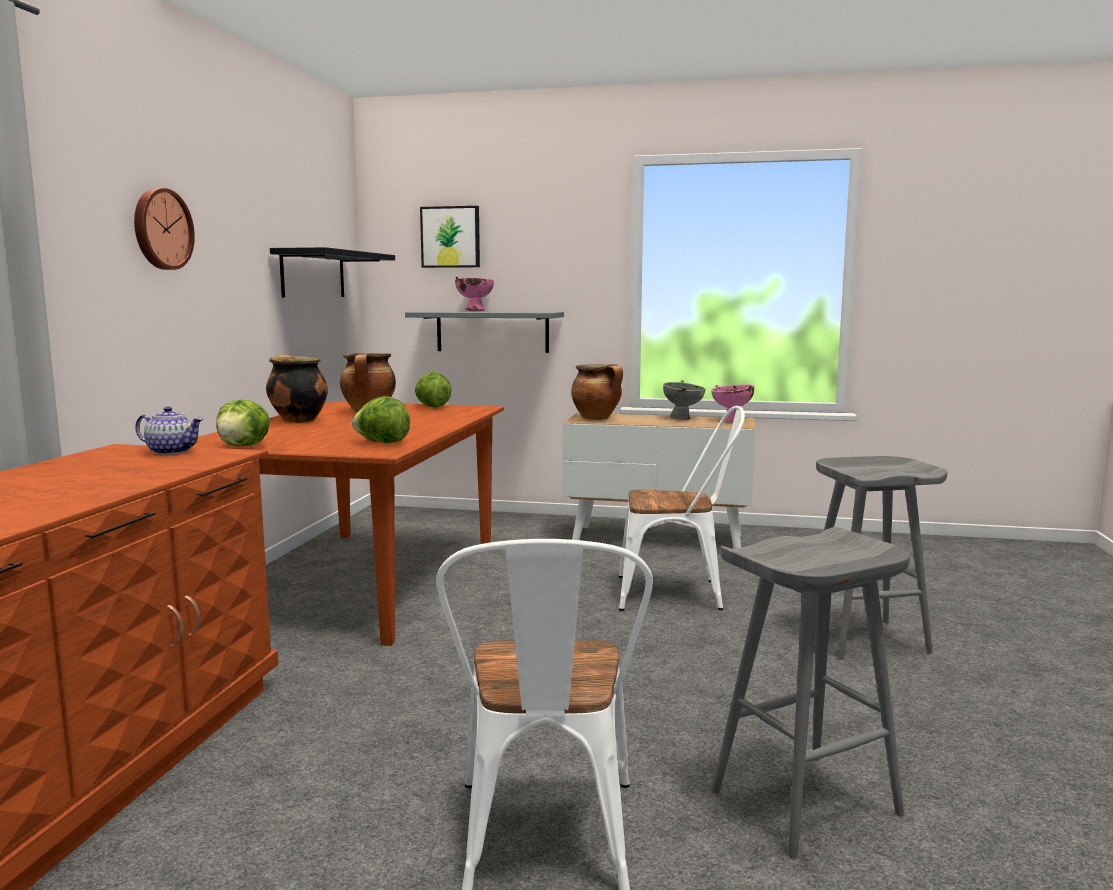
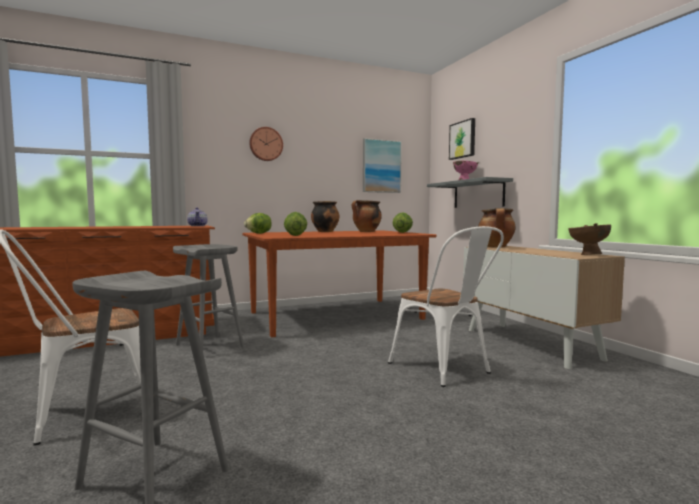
camera: 55 degrees right, 5 degrees down
black shelf [270,247,395,298] -> picture [363,138,402,193]
grey bowl [663,380,706,420] -> none
pink bowl [711,384,754,422] -> brown bowl [568,223,611,255]
grey stool [816,456,948,660] -> grey stool moved to [173,244,244,350]

